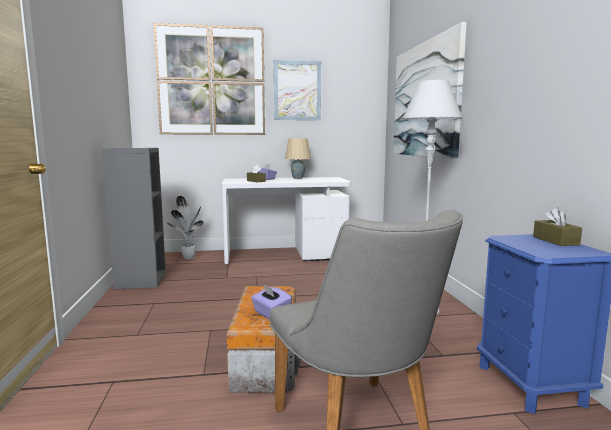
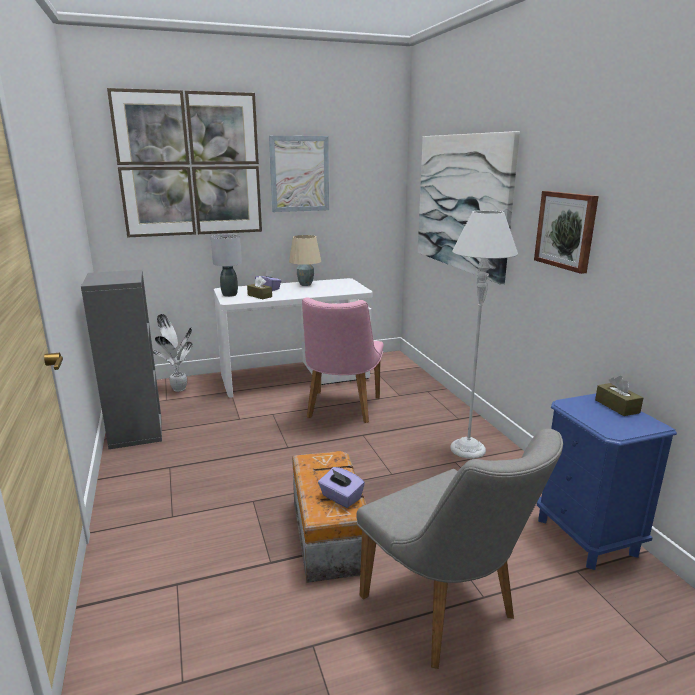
camera: 10 degrees left, 10 degrees up
none -> grey table lamp [211,234,242,297]
none -> pink chair [302,297,383,423]
none -> picture [534,191,599,274]

